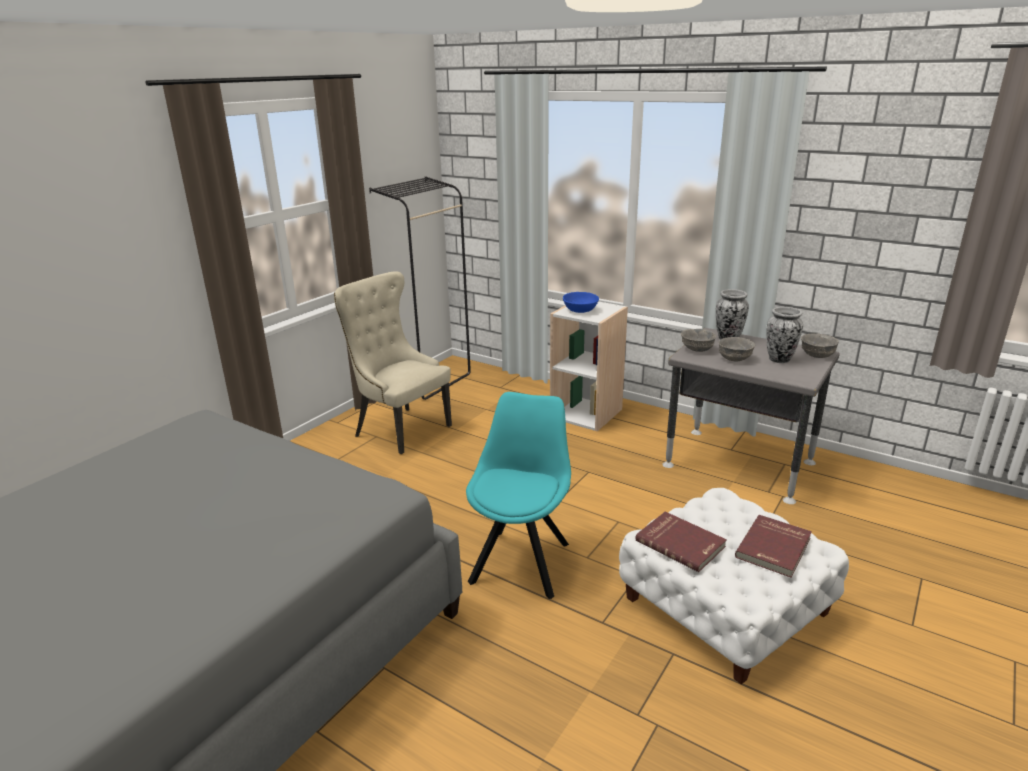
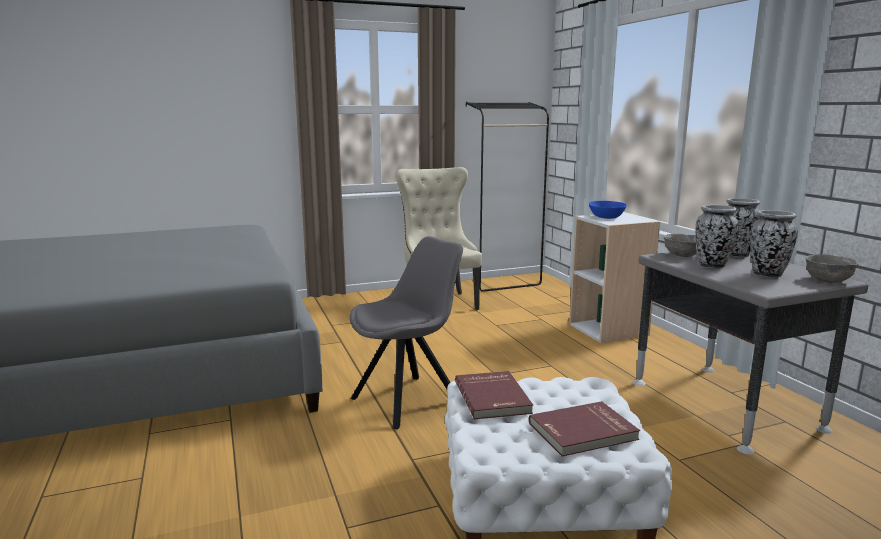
camera: 35 degrees right, 10 degrees down
turquoise chair [466,392,571,599] -> grey chair [350,236,463,429]
grey bowl [718,337,755,362] -> vase [695,205,739,269]

